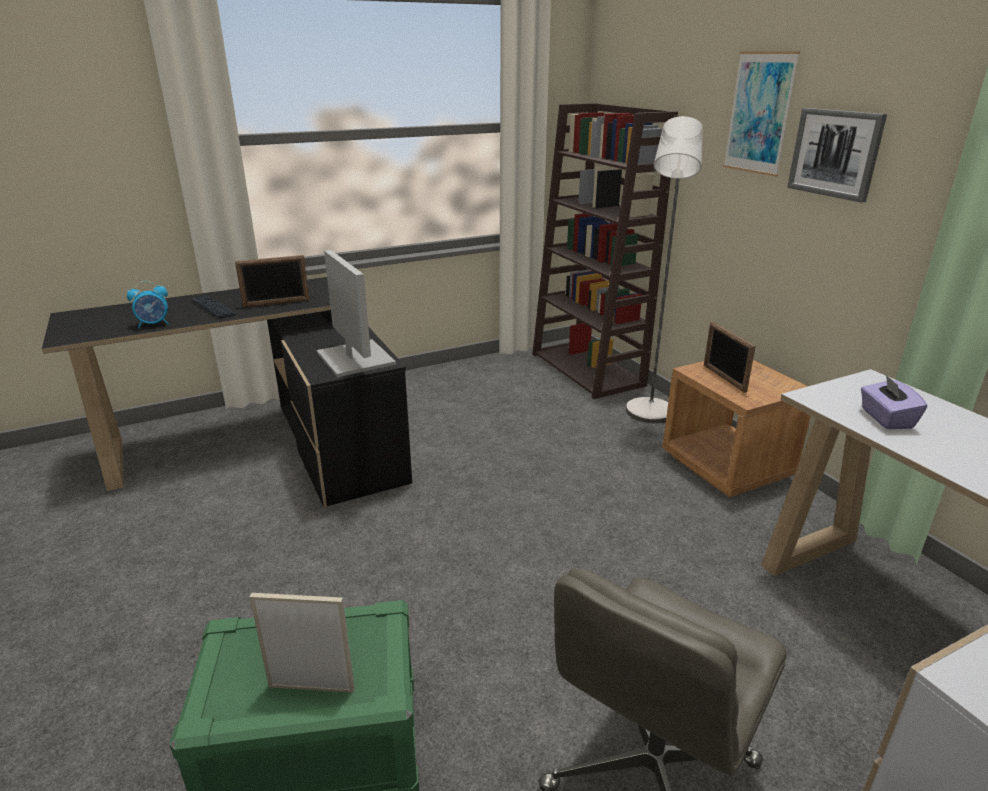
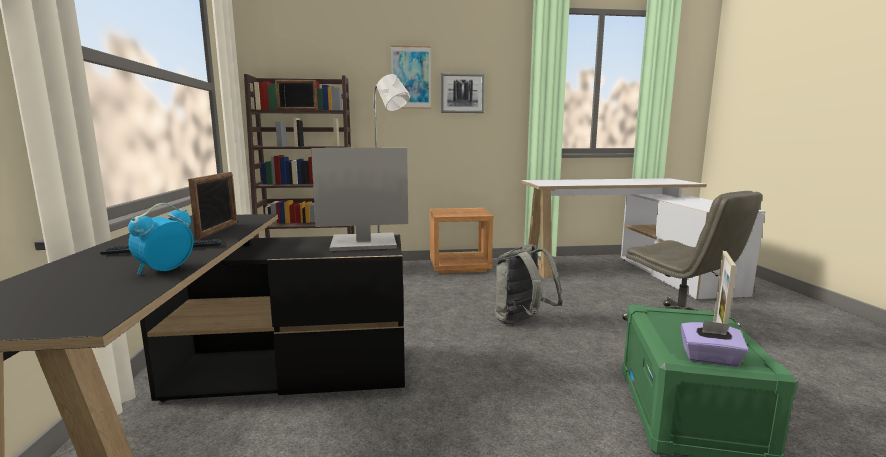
camera: 70 degrees left, 15 degrees down
alarm clock [127,281,169,328] -> alarm clock turned 150 degrees counterclockwise [128,203,194,275]
picture frame [704,322,756,393] -> picture frame moved to [275,80,318,110]
purple tissue box [861,375,927,429] -> purple tissue box moved to [681,320,749,367]
none -> grey backpack [495,244,563,325]

